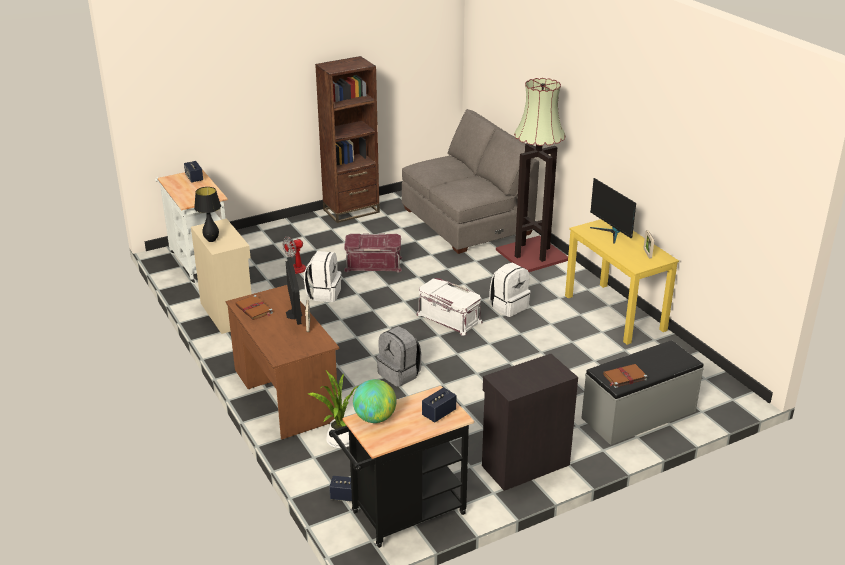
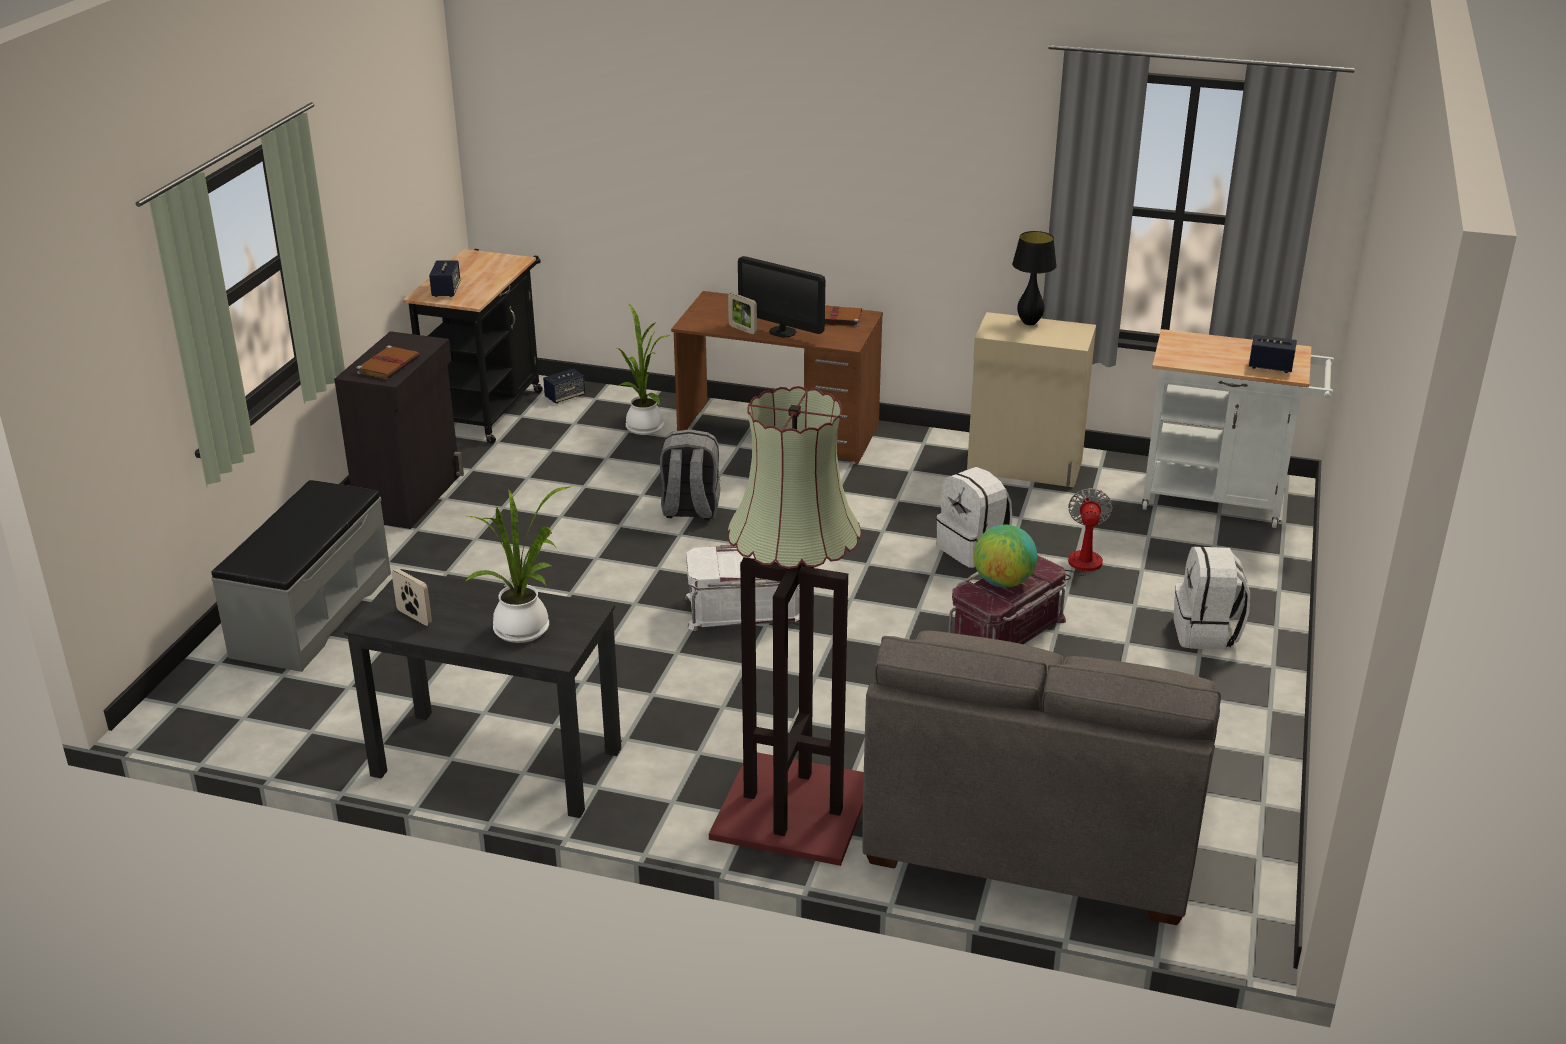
camera: 135 degrees right, 0 degrees up
brown bookcase [315,56,380,223] -> none
globe [353,379,396,423] -> globe moved to [974,525,1037,588]
white backpack [489,263,531,317] -> white backpack moved to [1174,546,1250,650]
yellow desk [565,219,679,345] -> black desk [344,569,621,818]
monitor [590,178,636,244] -> potted plant [466,487,570,643]
brown book [603,364,647,388] -> brown book moved to [356,345,420,379]

